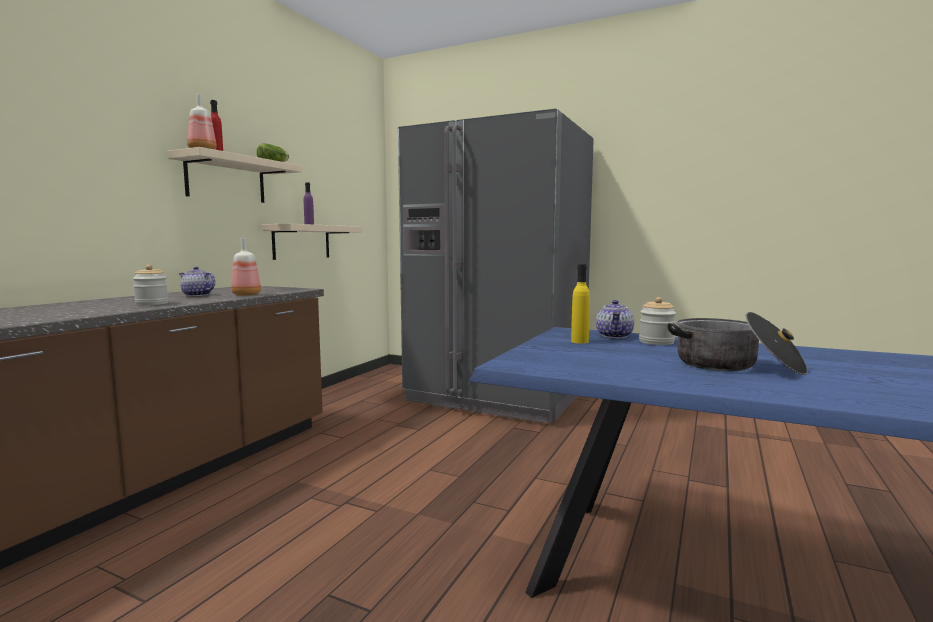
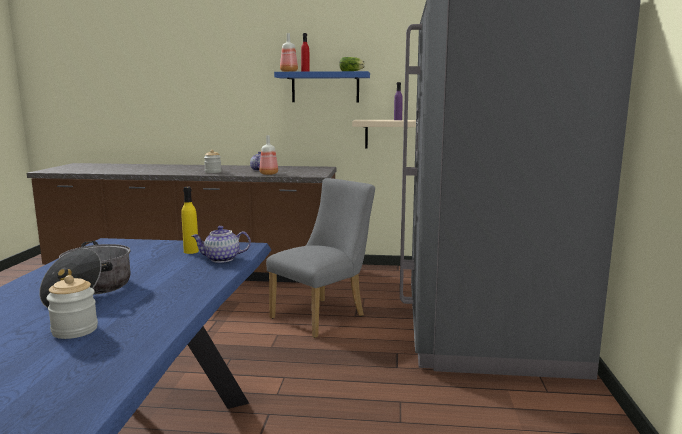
camera: 70 degrees right, 5 degrees up
beige shelf [168,147,302,203] -> blue shelf [274,71,370,102]
jar [639,297,676,345] -> jar moved to [46,275,98,339]
none -> grey chair [266,178,375,338]

